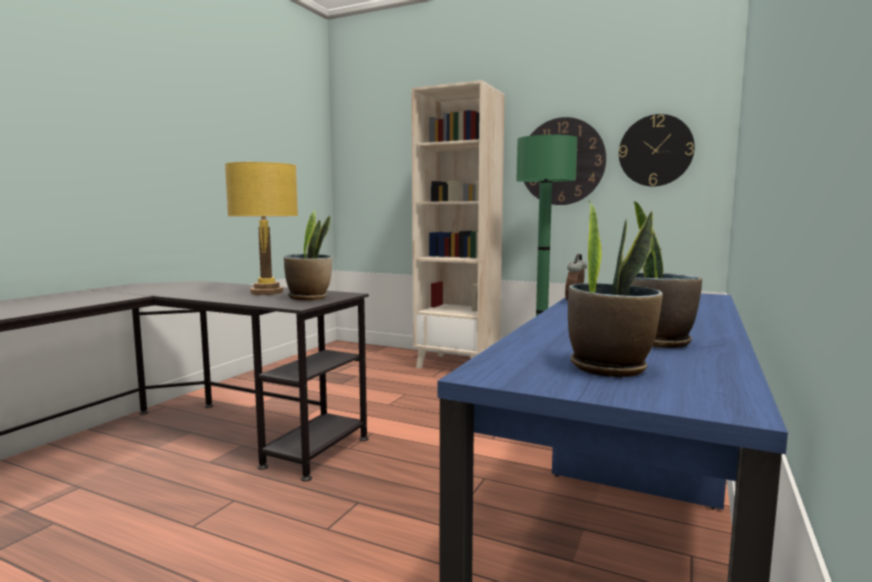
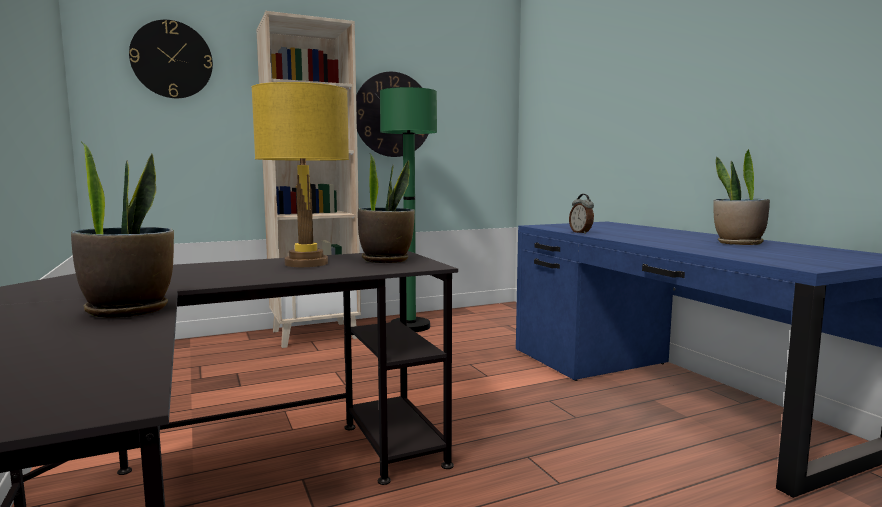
camera: 50 degrees left, 0 degrees up
potted plant [568,201,663,377] -> potted plant moved to [71,141,174,318]
wall clock [619,114,695,187] -> wall clock moved to [129,20,213,98]

